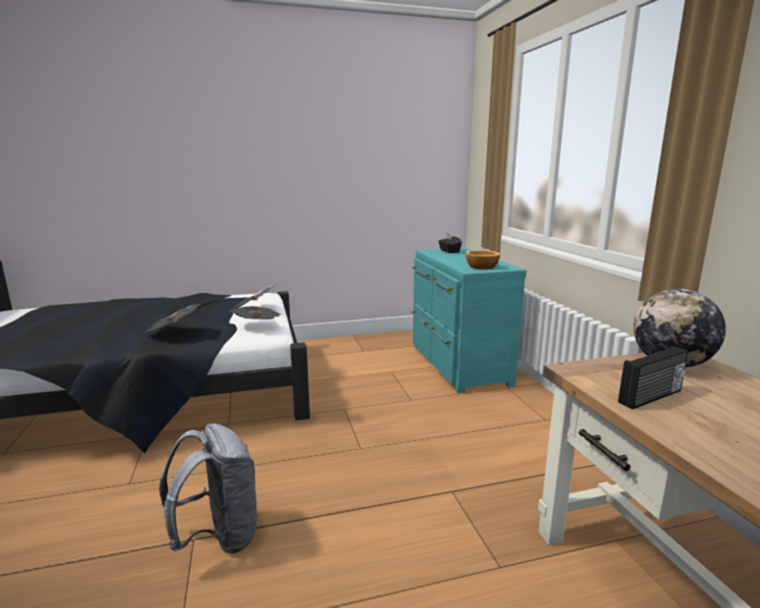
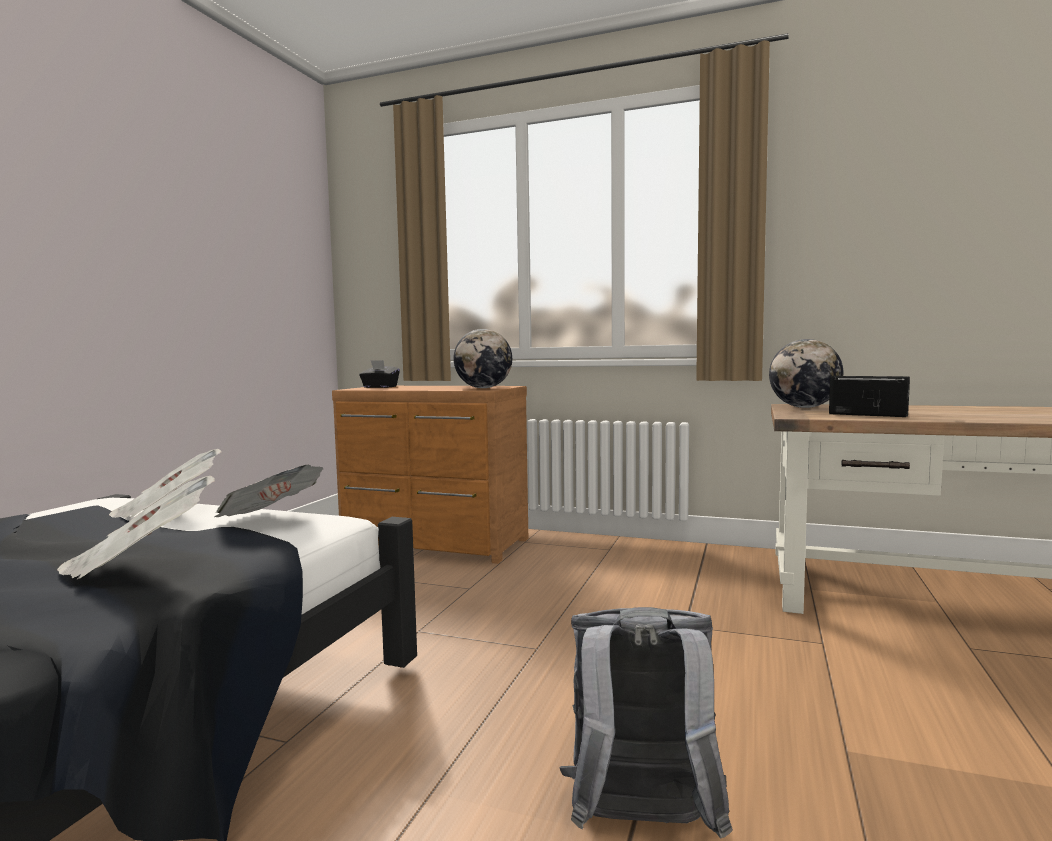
camera: 55 degrees left, 10 degrees down
turquoise dresser [411,248,527,394] -> brown dresser [332,386,528,564]
bowl [466,250,500,269] -> globe [453,329,512,388]
radio [618,346,688,409] -> radio turned 60 degrees counterclockwise [829,376,910,417]

